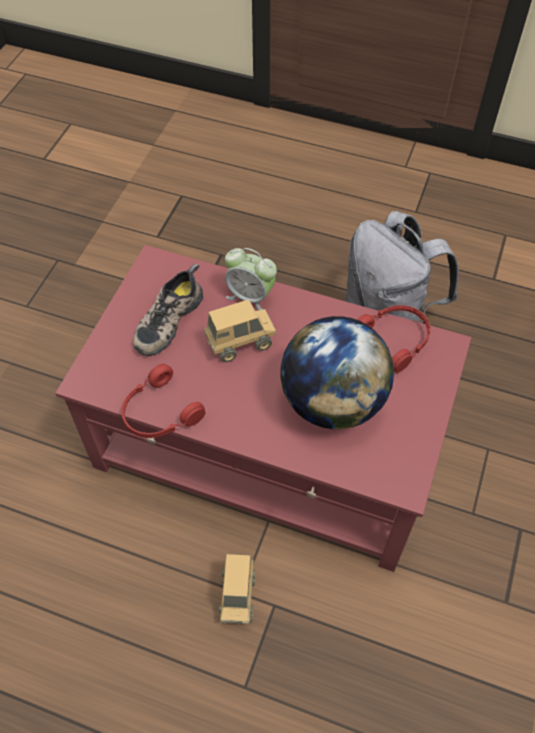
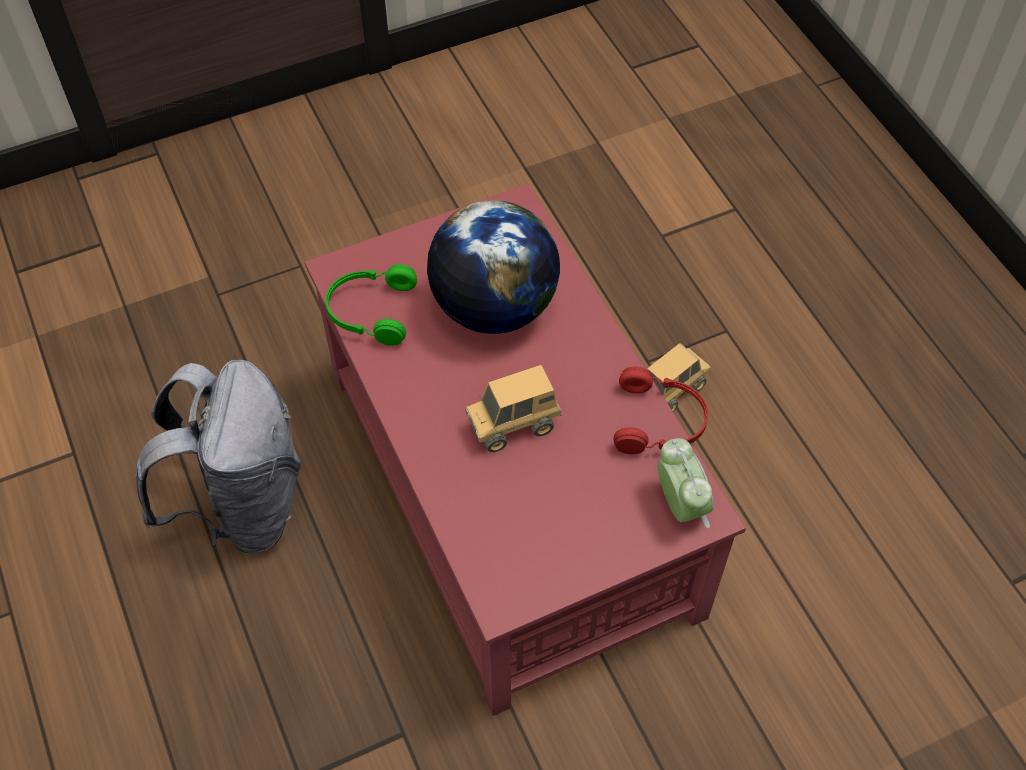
camera: 135 degrees left, 0 degrees up
shoe [133,264,203,356] -> none
toy truck [204,299,276,362] -> toy truck turned 45 degrees counterclockwise [465,365,562,452]
alarm clock [225,248,277,310] -> alarm clock moved to [657,438,714,528]
red headphones [357,305,430,373] -> green headphones [325,264,417,346]

